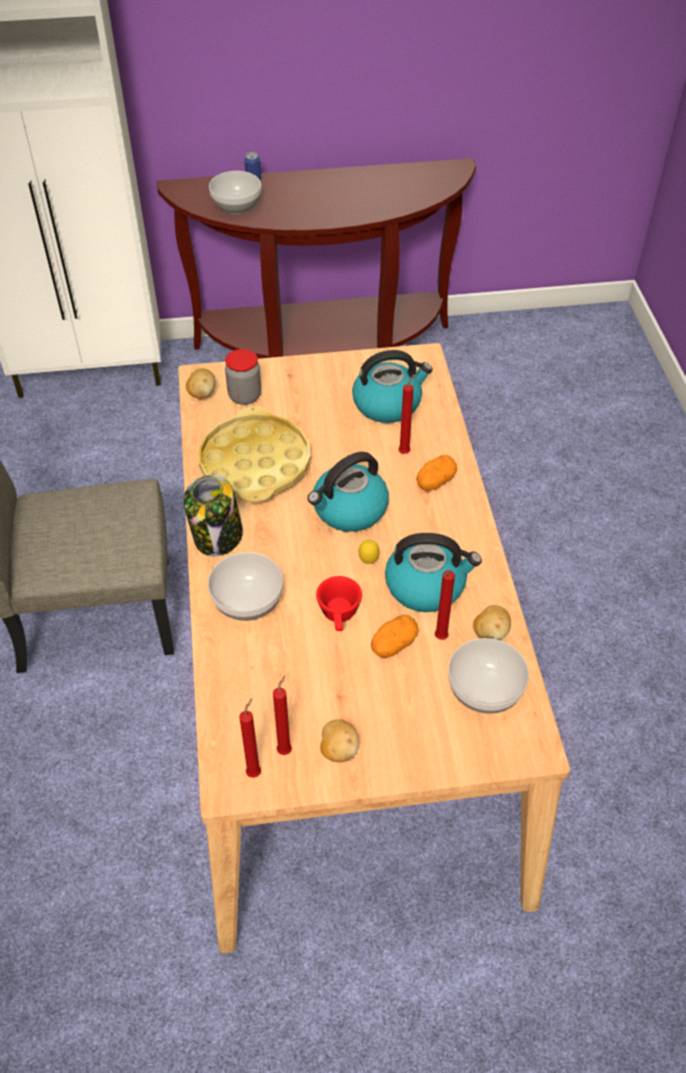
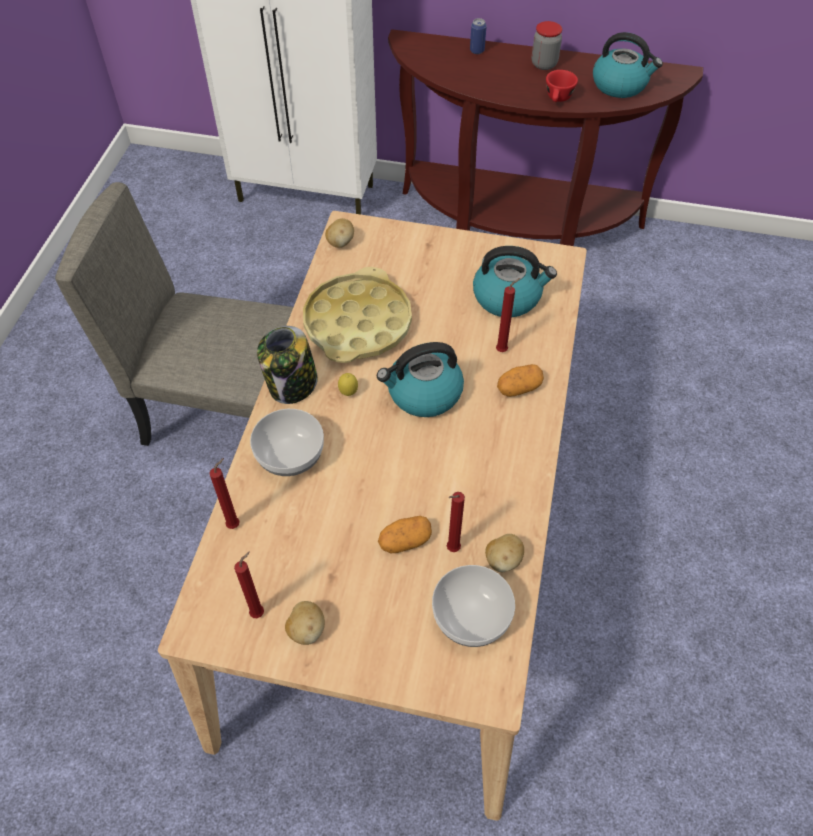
camera: 20 degrees right, 5 degrees up
bowl [209,171,261,214] -> none
jar [225,349,261,405] -> jar moved to [532,21,562,70]
red candle [239,698,261,778] -> red candle moved to [209,458,240,529]
red cup [316,576,362,631] -> red cup moved to [546,70,578,102]
lemon [358,540,380,564] -> lemon moved to [338,373,358,396]
kettle [385,533,482,612] -> kettle moved to [593,32,663,98]

